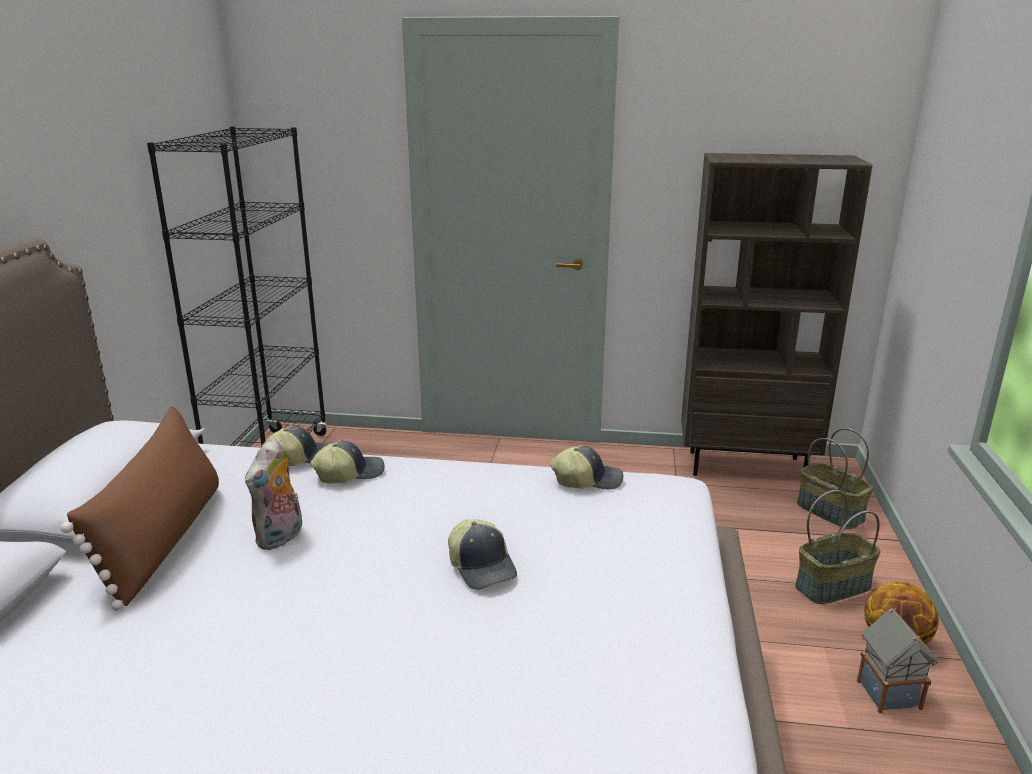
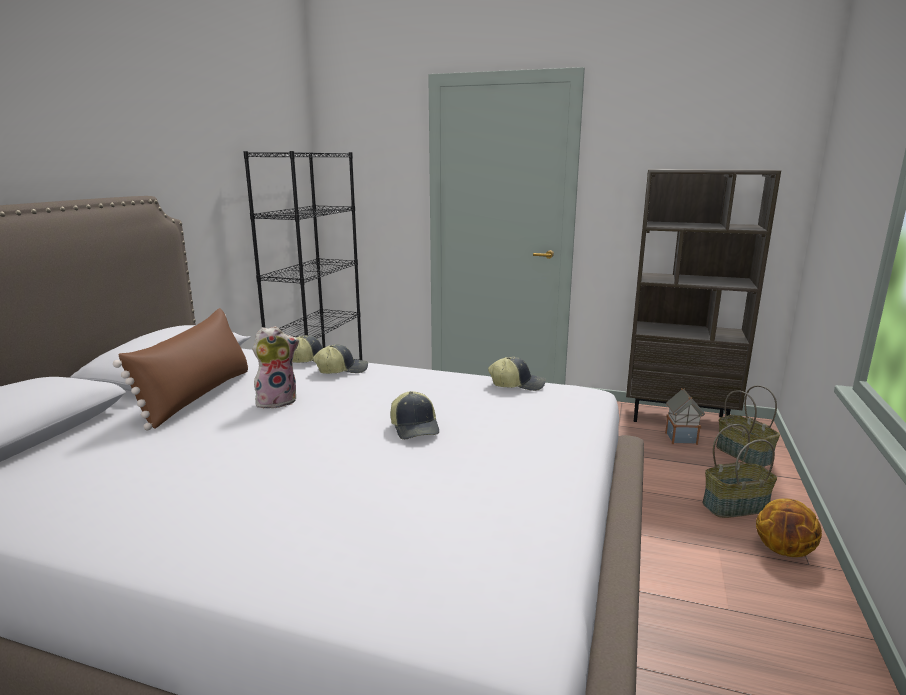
camera: 10 degrees right, 5 degrees down
plush toy [245,438,302,550] -> plush toy turned 150 degrees counterclockwise [252,326,299,408]
toy house [857,608,938,714] -> toy house moved to [665,388,705,445]

